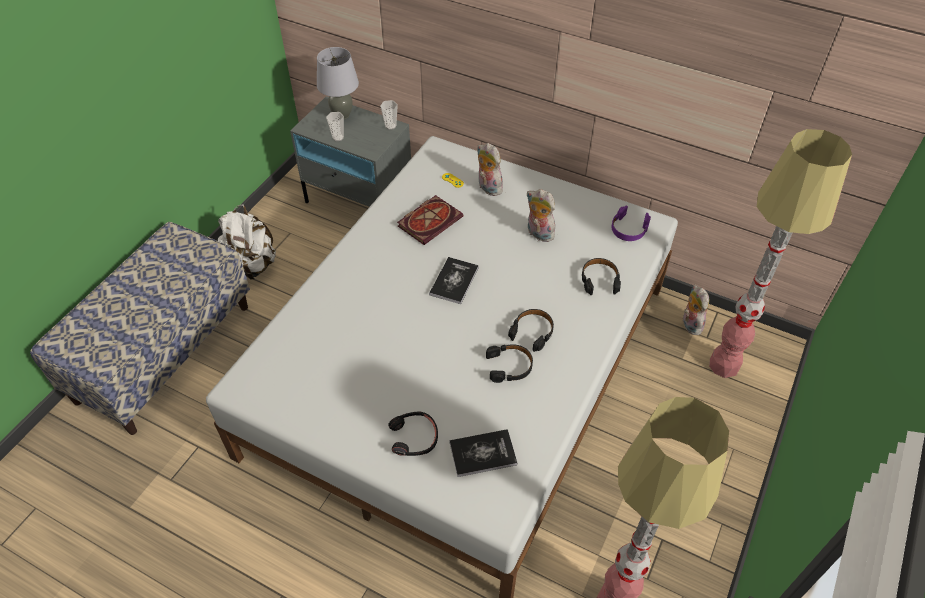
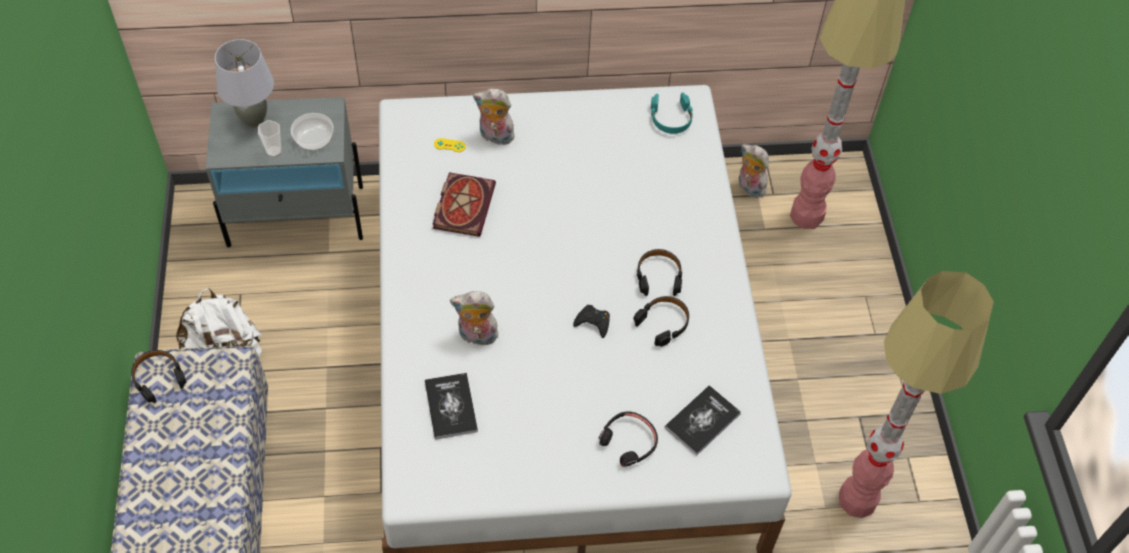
camera: 35 degrees left, 5 degrees up
cup [380,100,398,130] -> none
book [429,257,479,304] -> book moved to [425,373,478,440]
plush toy [527,189,555,242] -> plush toy moved to [450,291,498,346]
black headphones [582,258,621,295] -> black headphones moved to [131,350,187,403]
purple headphones [612,206,651,241] -> turquoise headphones [651,92,693,134]
none -> bowl [291,113,334,150]
none -> black game controller [573,305,610,338]

